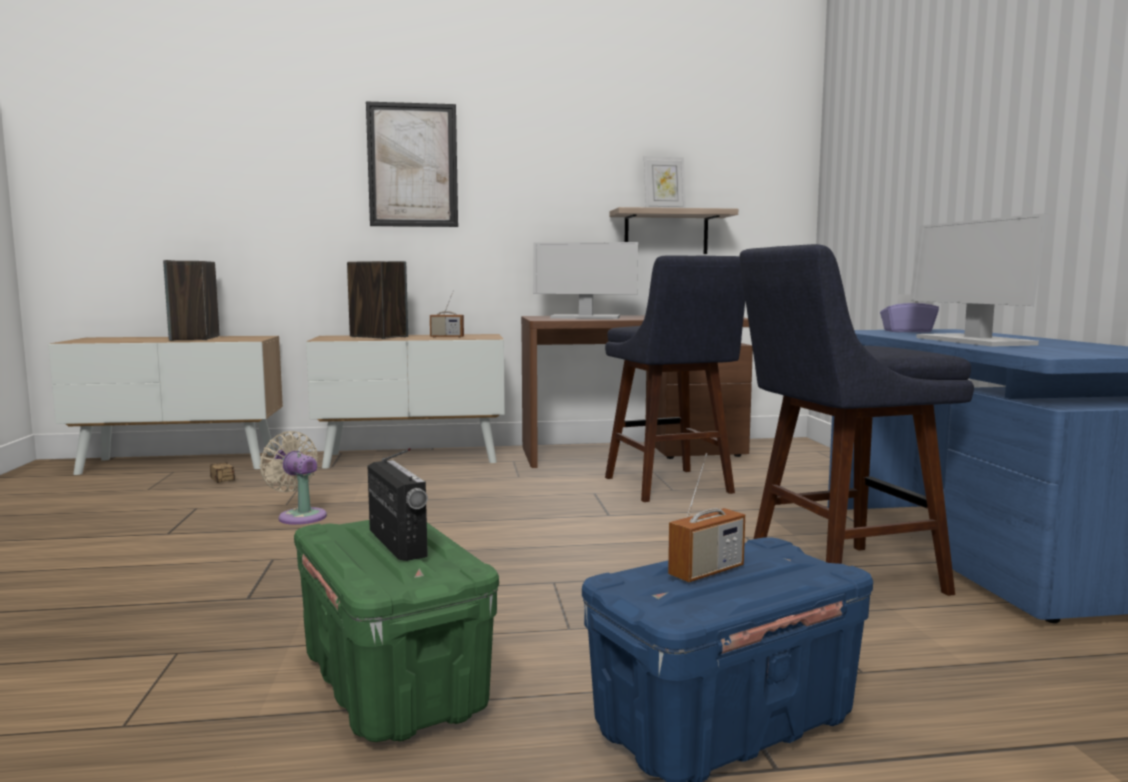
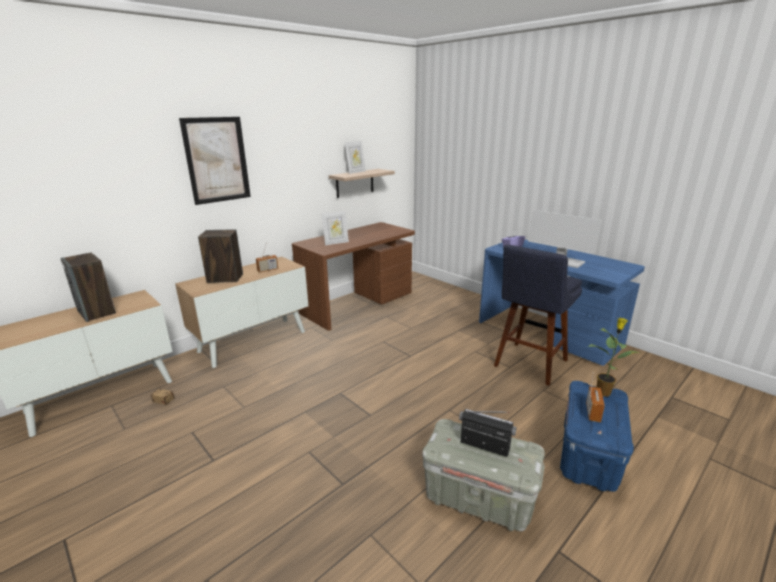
camera: 35 degrees left, 15 degrees up
beige fan [259,431,327,525] -> none
green storage box [294,520,499,742] -> grey storage box [422,419,545,531]
monitor [533,242,638,319] -> picture frame [321,211,349,245]
blue stool [605,255,745,502] -> none
none -> potted plant [587,318,639,397]

